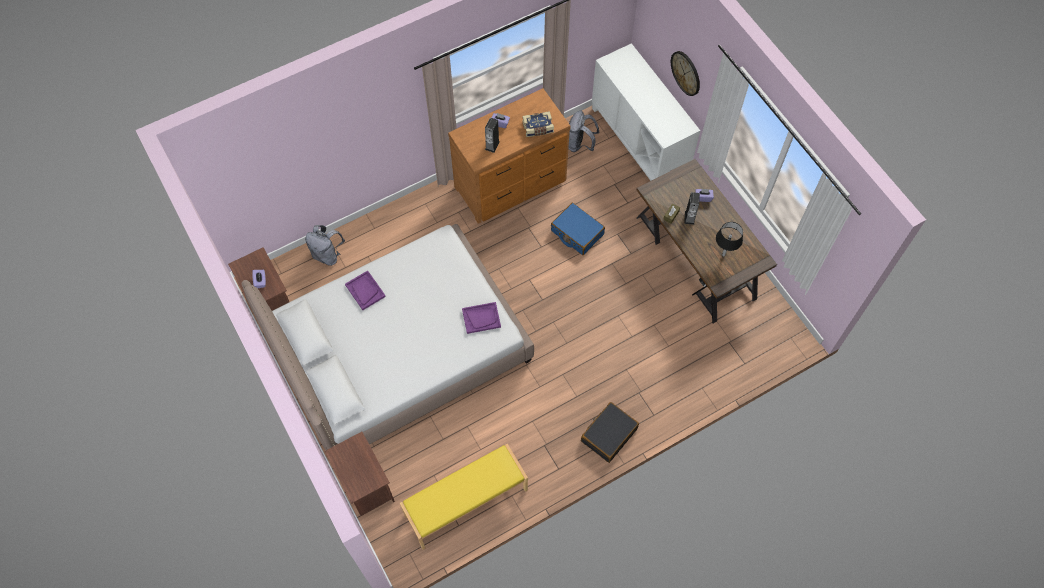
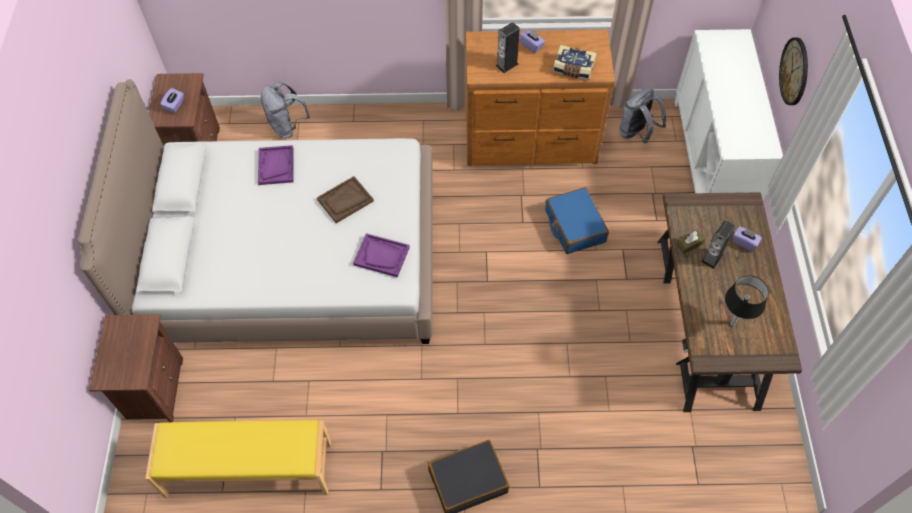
camera: 30 degrees right, 5 degrees down
none -> brown tray [317,176,374,223]

